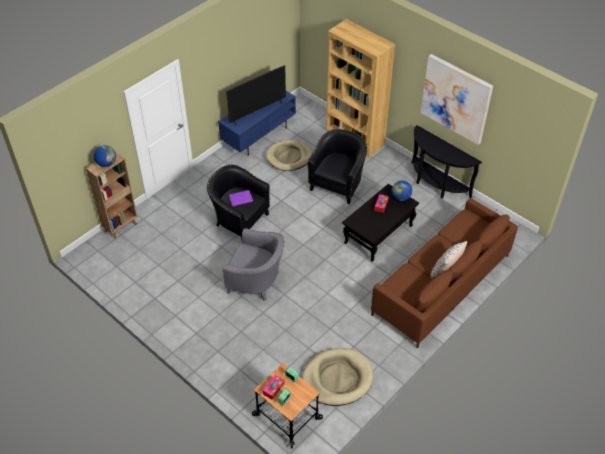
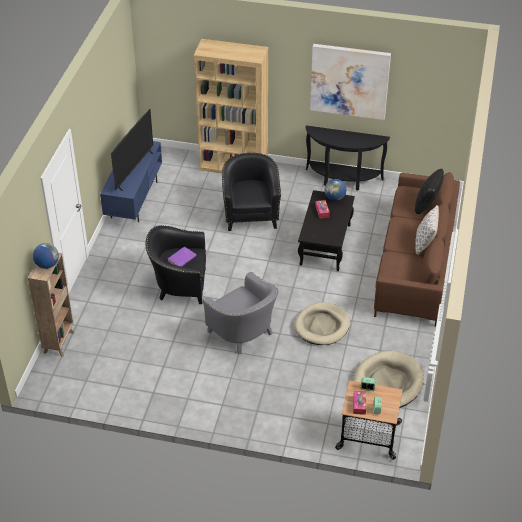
camera: 30 degrees left, 5 degrees down
grey armchair [222,228,285,301] -> grey armchair turned 60 degrees clockwise [203,271,279,354]
beige dog bed [266,140,312,171] -> beige dog bed moved to [294,302,350,345]
none -> black pillow [415,169,444,214]

